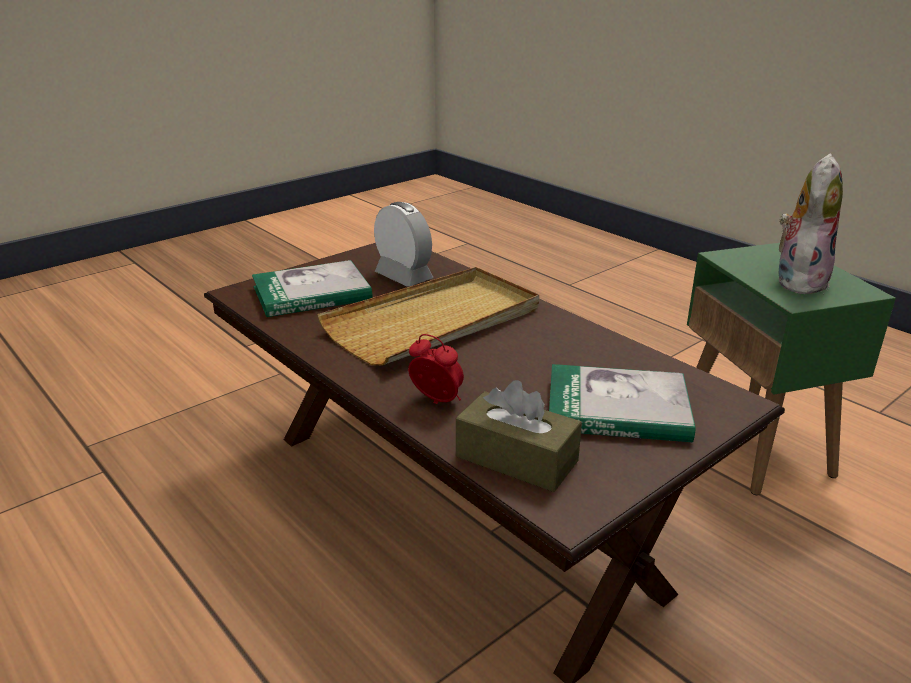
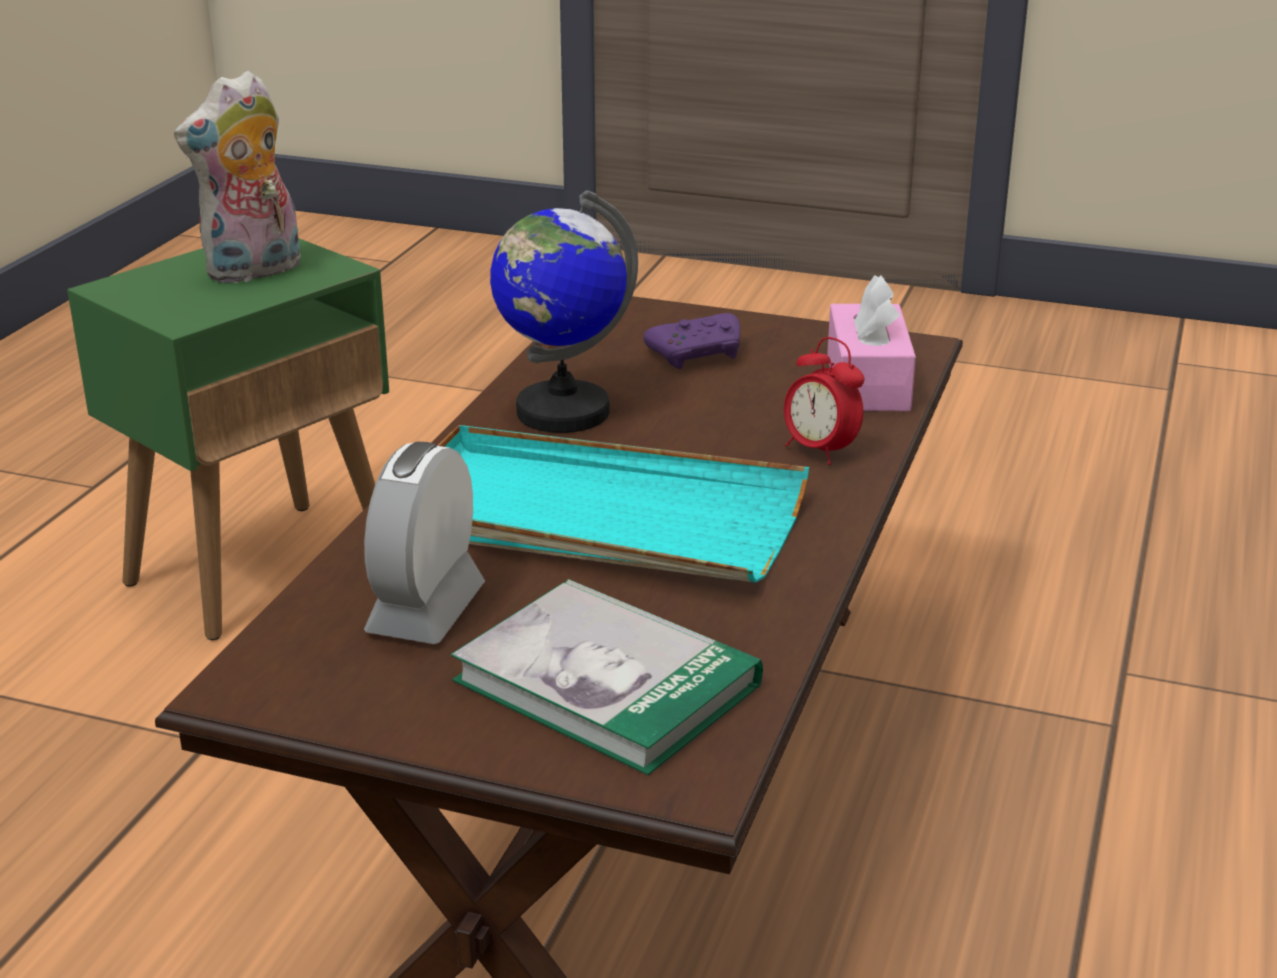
camera: 120 degrees left, 0 degrees up
beige tray [317,267,539,365] -> turquoise tray [437,425,810,583]
alarm clock [408,334,464,404] -> alarm clock turned 45 degrees counterclockwise [784,337,864,465]
brown tissue box [456,380,582,492] -> pink tissue box [827,275,916,411]
book [549,364,696,442] -> purple game controller [643,313,740,369]
plush toy [778,153,843,294] -> plush toy turned 45 degrees counterclockwise [174,70,300,284]
none -> globe [490,190,638,433]

